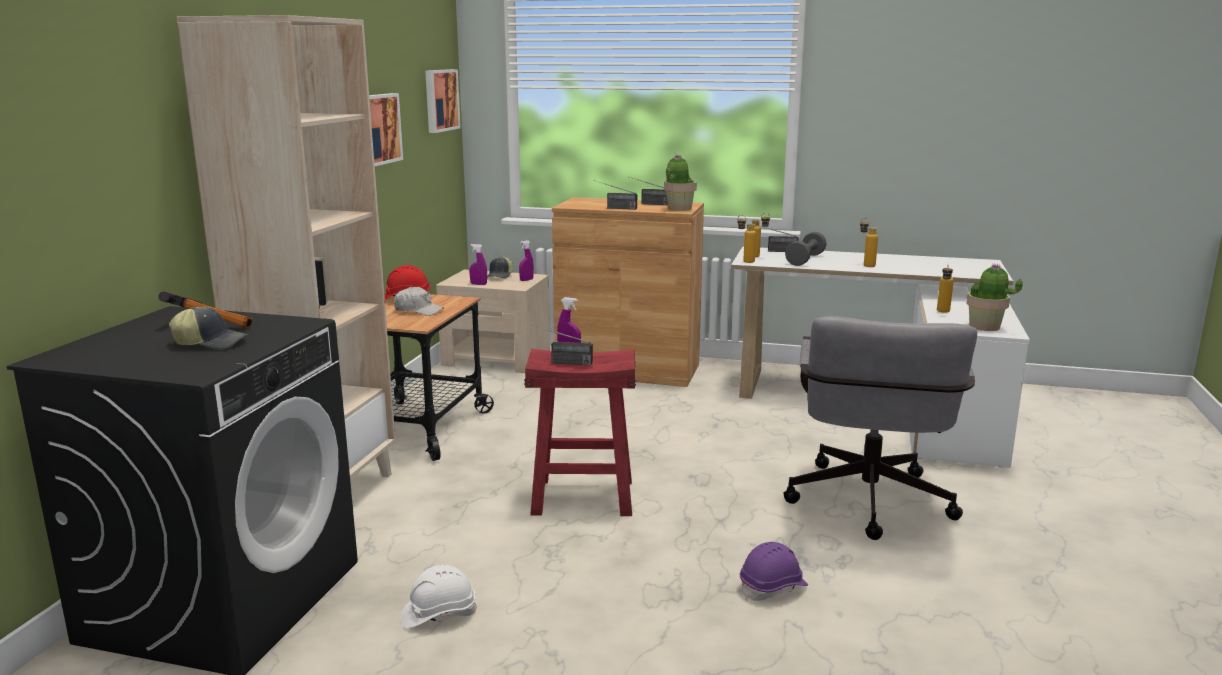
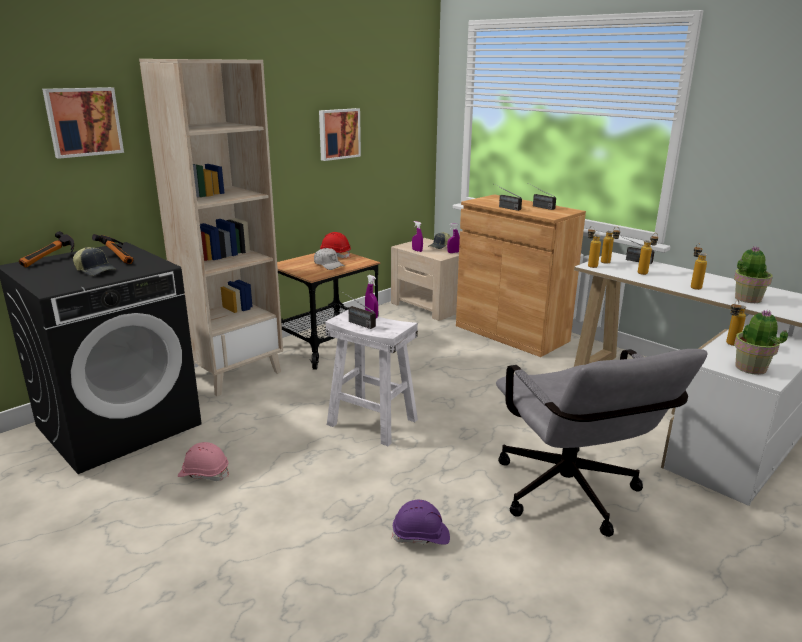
camera: 30 degrees right, 5 degrees up
white hard hat [401,565,477,628] -> pink hard hat [178,442,229,481]
picture [425,69,461,133] -> picture moved to [42,87,124,159]
red stool [524,349,636,516] -> white stool [325,309,418,446]
potted plant [664,154,697,211] -> potted plant moved to [734,247,773,303]
grey office chair [783,316,977,540] -> grey office chair turned 60 degrees counterclockwise [496,349,708,537]
grey dumbbell [785,232,827,266] -> bottle [638,233,658,275]
none -> hammer [19,231,74,267]

